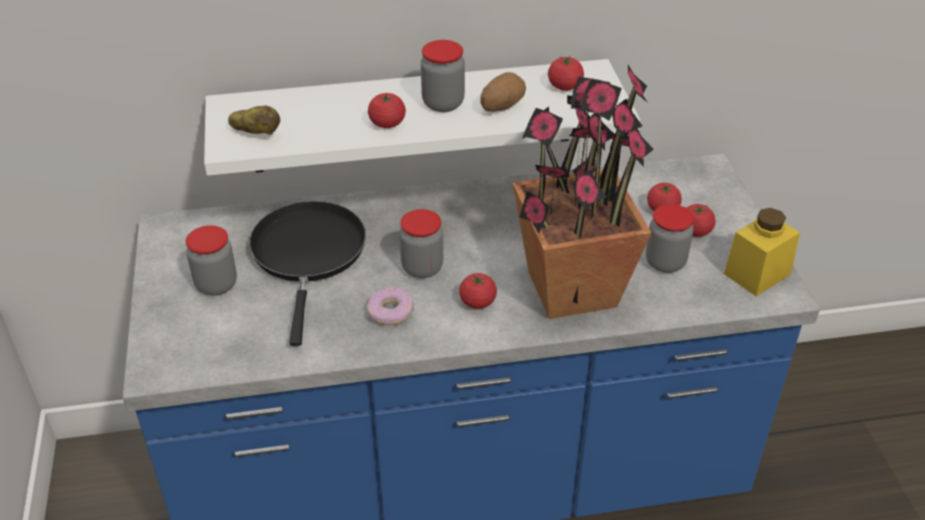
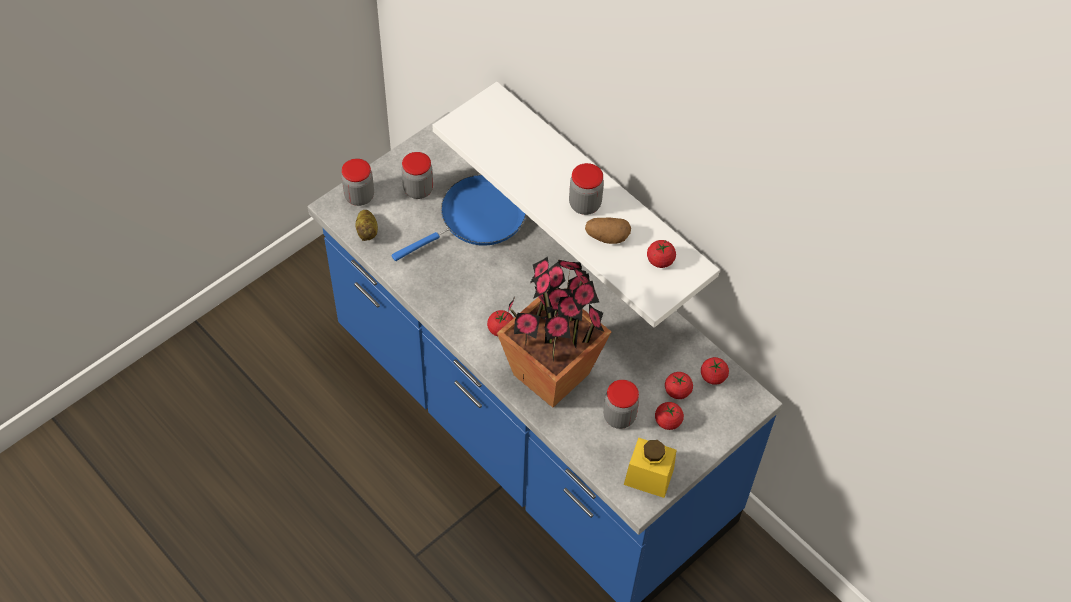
camera: 55 degrees right, 15 degrees up
potato [228,105,280,135] -> potato moved to [355,210,378,241]
black frying pan [249,201,366,346] -> blue frying pan [392,175,526,261]
donut [367,287,414,325] -> none
tomato [368,93,406,128] -> tomato moved to [701,357,729,385]
jar [399,209,443,278] -> jar moved to [341,158,374,206]

